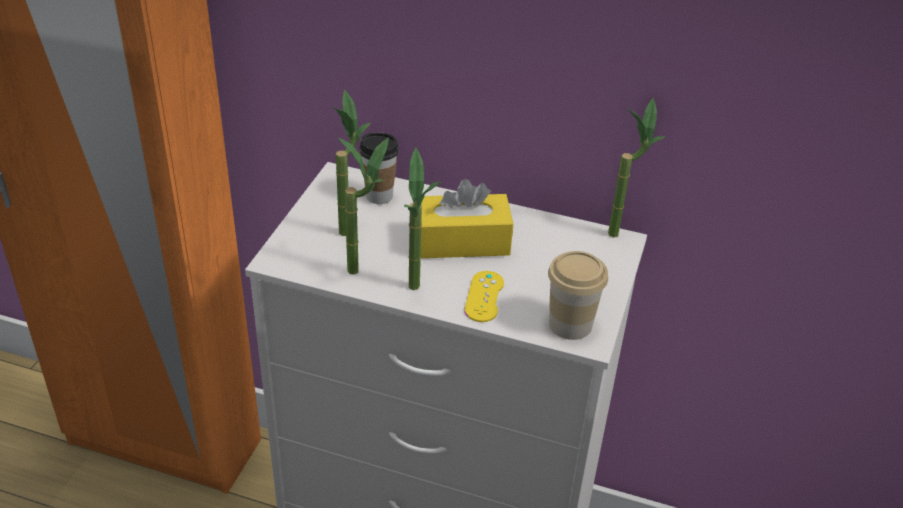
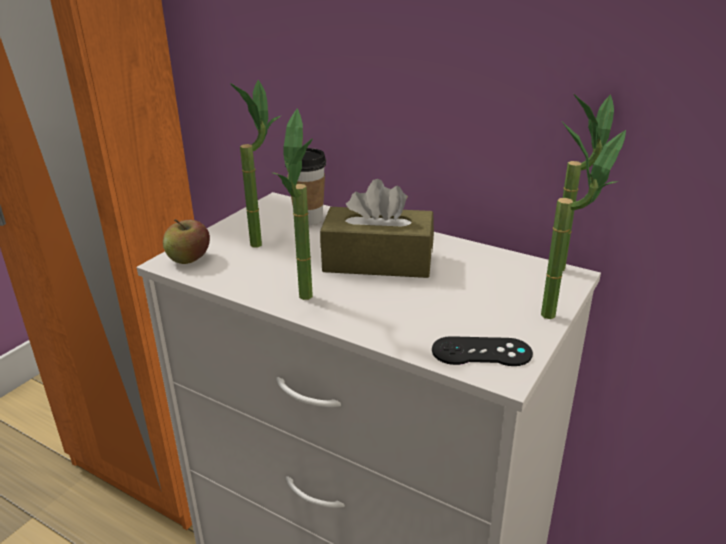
camera: 15 degrees right, 10 degrees down
potted plant [338,137,389,275] -> potted plant moved to [541,121,626,319]
yellow tissue box [421,179,513,258] -> brown tissue box [320,179,434,278]
yellow game controller [464,271,504,322] -> none
cup [548,251,608,340] -> black game controller [432,336,533,366]
none -> apple [163,219,210,264]

